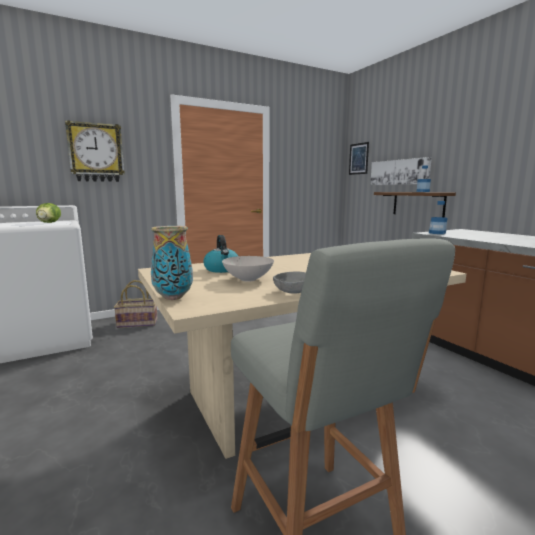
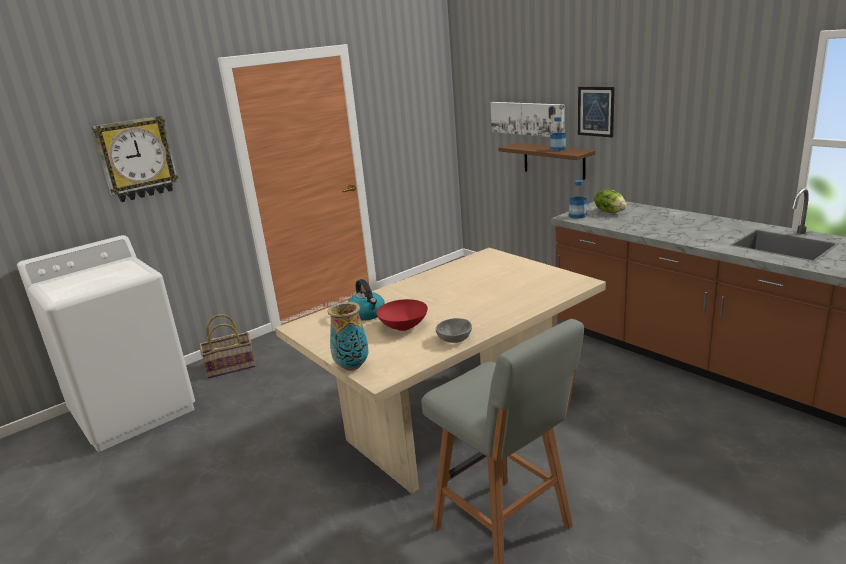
camera: 10 degrees left, 10 degrees up
lettuce [36,203,61,223] -> lettuce moved to [595,190,627,213]
white bowl [222,256,274,282] -> red bowl [376,299,428,331]
picture [349,142,369,175] -> picture moved to [578,87,615,137]

